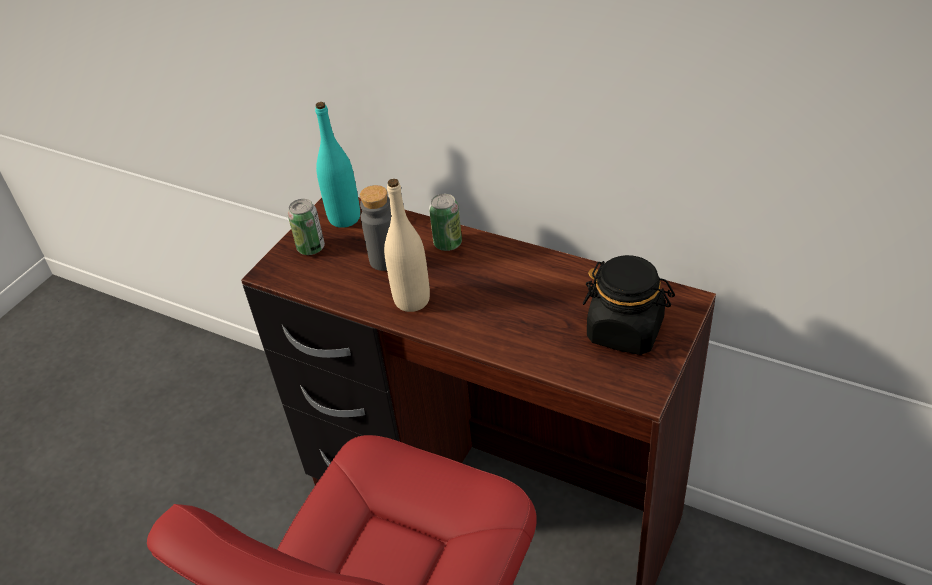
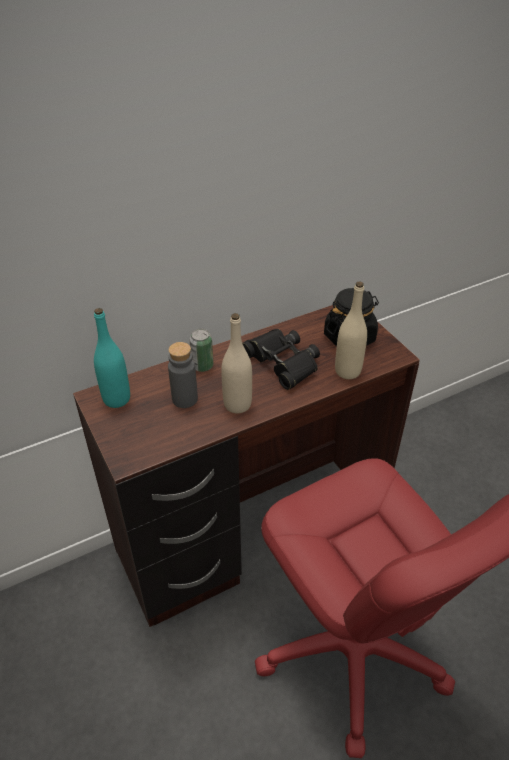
camera: 60 degrees left, 0 degrees up
can [288,199,325,255] -> none
none -> black binoculars [242,329,320,390]
none -> beige bottle [335,282,367,379]

